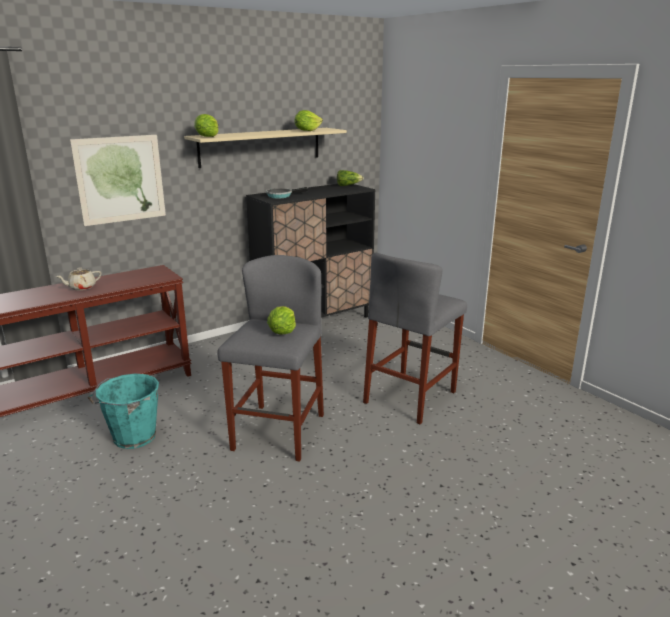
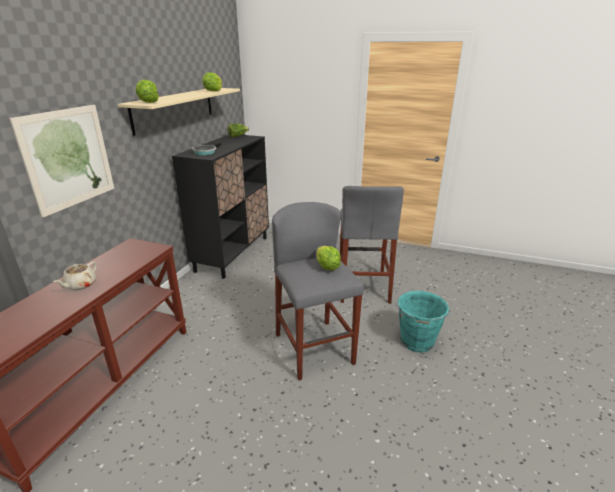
camera: 35 degrees left, 5 degrees up
turquoise bucket [88,374,159,449] -> turquoise bucket moved to [395,291,451,353]

